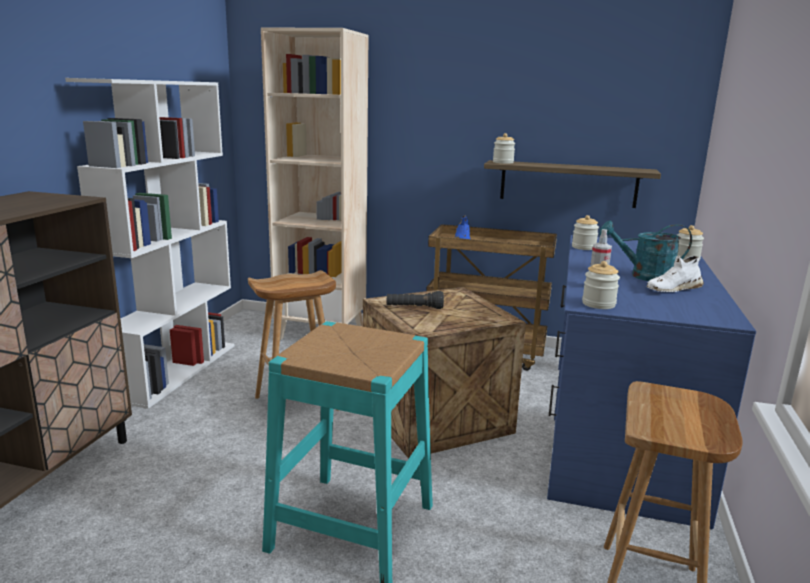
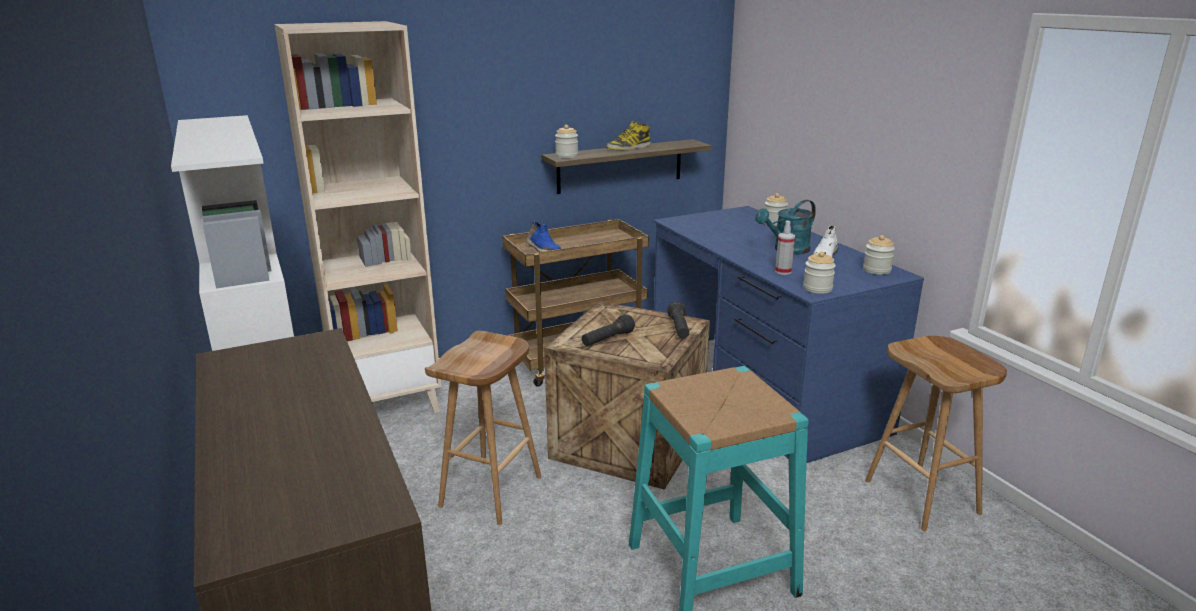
camera: 40 degrees left, 5 degrees up
jar [572,215,599,250] -> jar moved to [863,235,895,275]
none -> boot [606,121,651,150]
none -> black flashlight [667,301,689,338]

